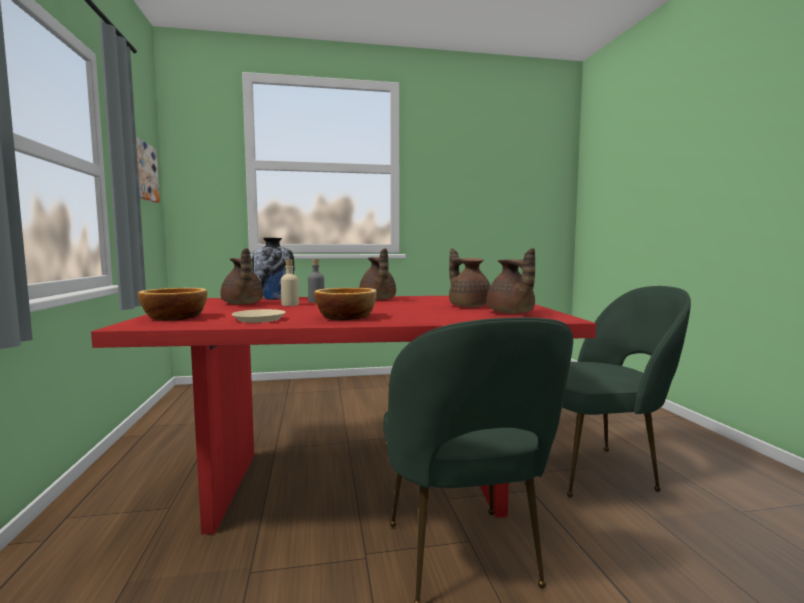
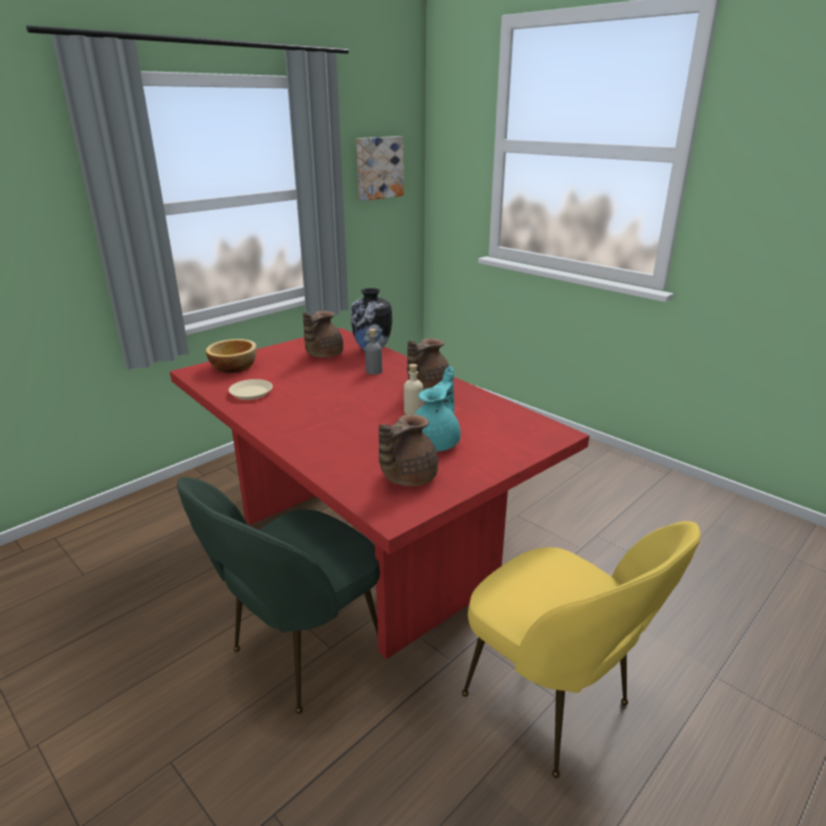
camera: 55 degrees right, 20 degrees up
beige bottle [281,260,299,306] -> beige bottle moved to [404,364,423,415]
bowl [314,288,377,321] -> none
brown teapot [449,248,490,307] -> turquoise teapot [415,366,461,451]
green chair [562,286,691,498] -> yellow chair [462,521,701,778]

